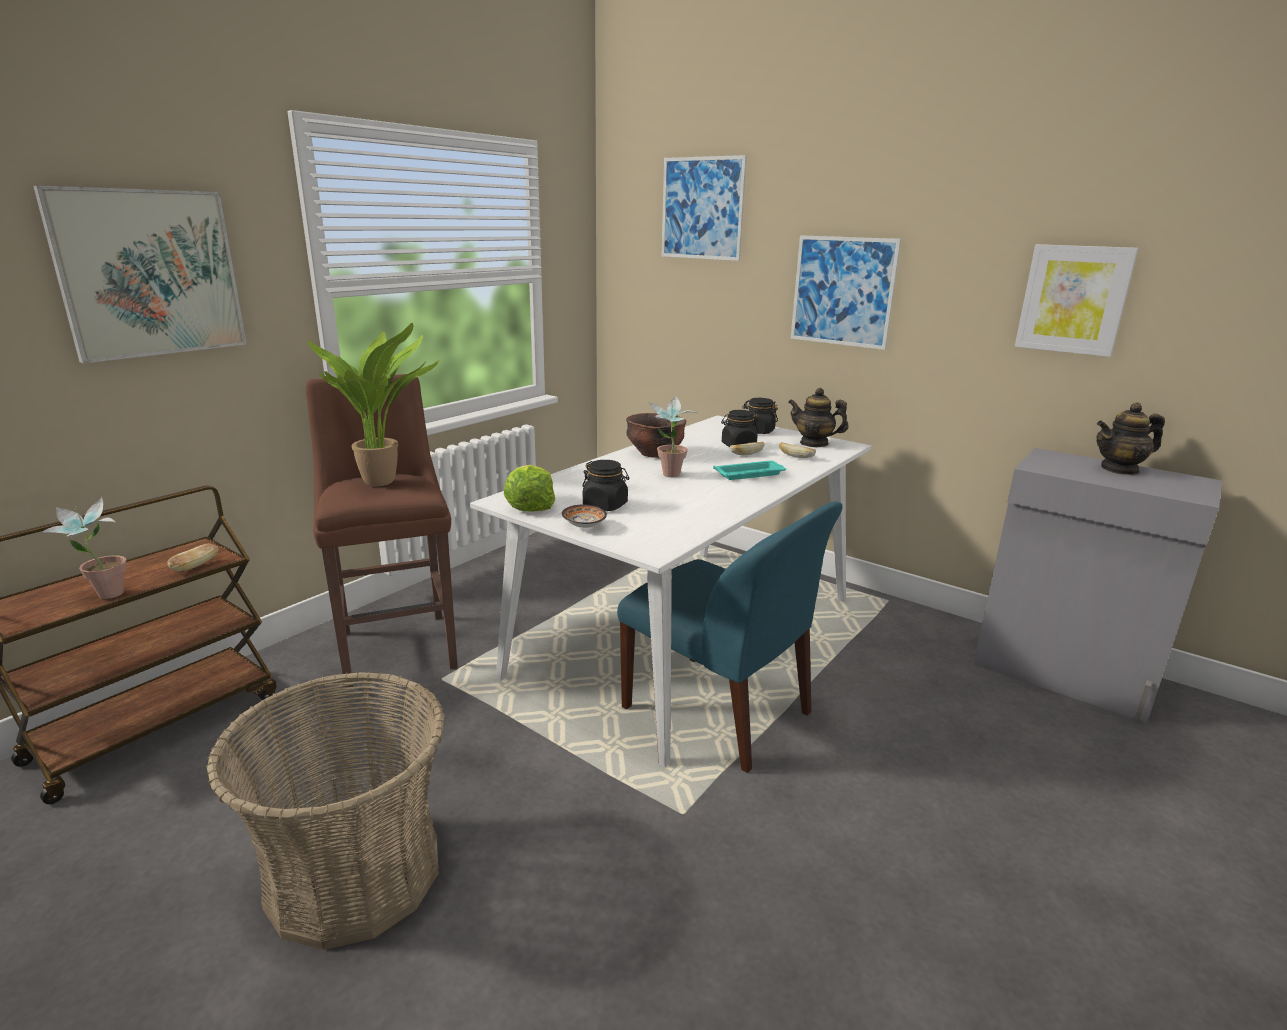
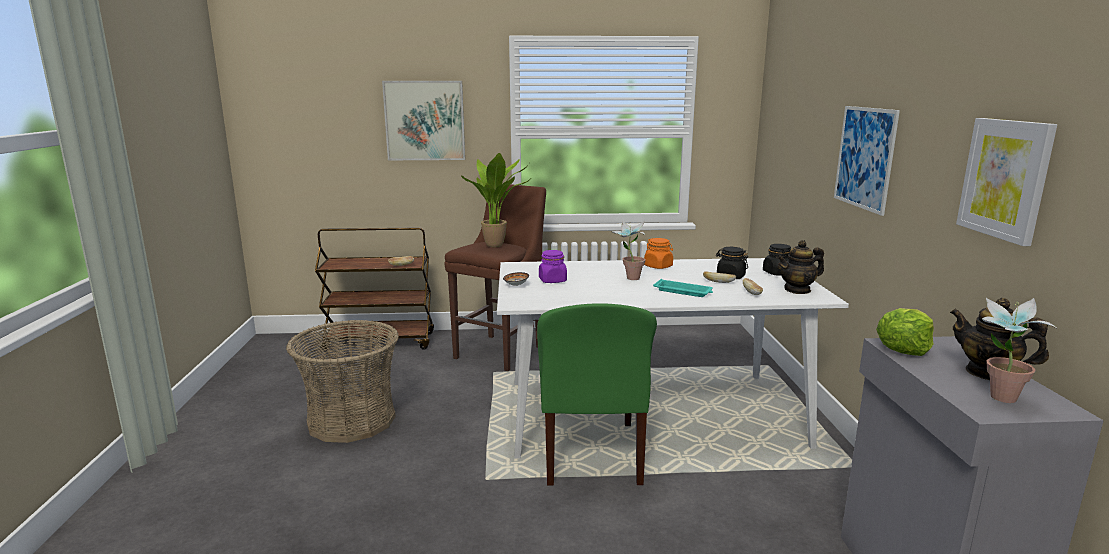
camera: 50 degrees right, 5 degrees down
potted plant [41,497,126,599] -> potted plant moved to [982,298,1057,403]
lettuce [504,465,555,512] -> lettuce moved to [876,308,934,356]
black jar [582,460,629,511] -> purple jar [539,250,567,283]
blue chair [617,502,843,773] -> green chair [537,303,657,486]
brown bowl [626,413,687,458] -> orange jar [644,238,673,269]
picture [662,155,747,261] -> none
teapot [788,388,849,447] -> teapot turned 90 degrees counterclockwise [776,240,824,294]

